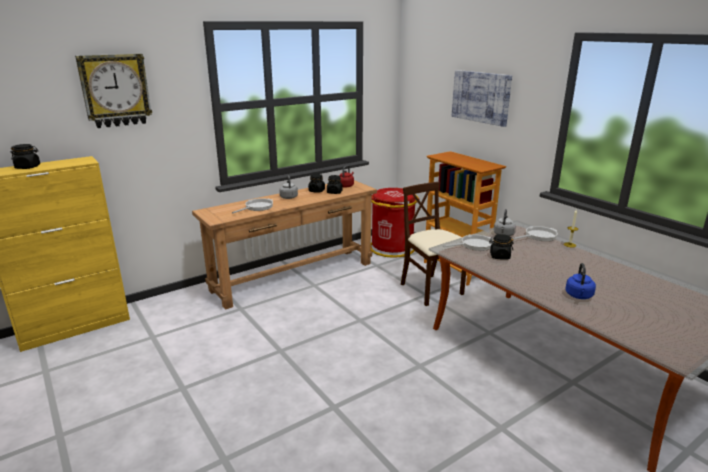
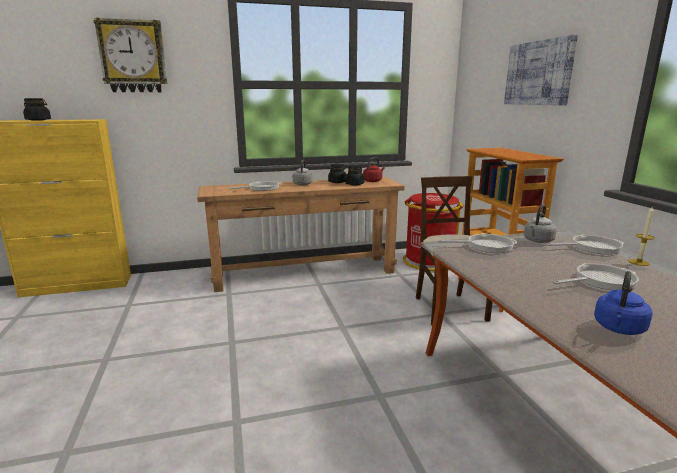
camera: 20 degrees right, 5 degrees down
black jar [489,234,513,260] -> none
none -> frying pan [552,263,639,290]

